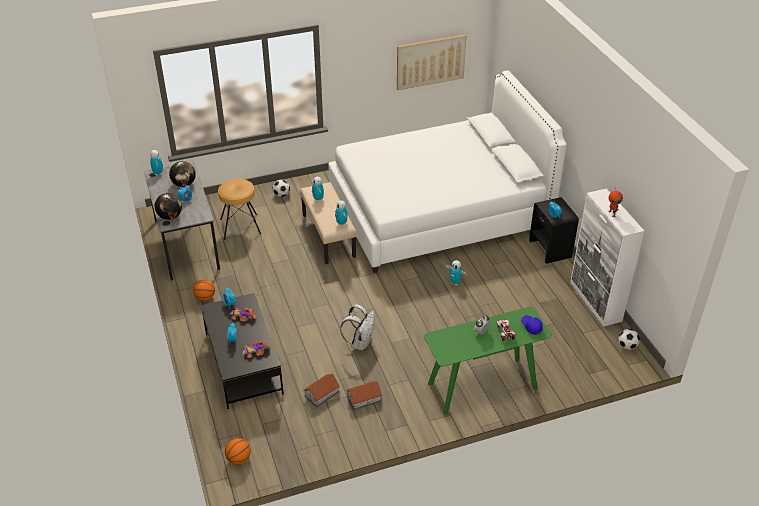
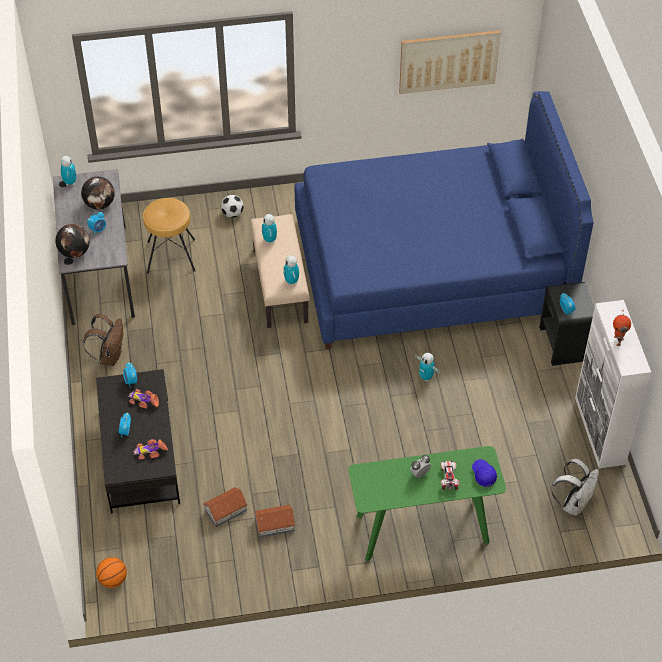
camera: 10 degrees right, 10 degrees up
basketball [193,279,215,301] -> brown backpack [83,313,123,366]
white bed [328,71,567,273] -> blue bed [294,91,594,349]
white backpack [340,304,375,351] -> white backpack moved to [551,459,599,516]
football [618,329,640,350] -> none

